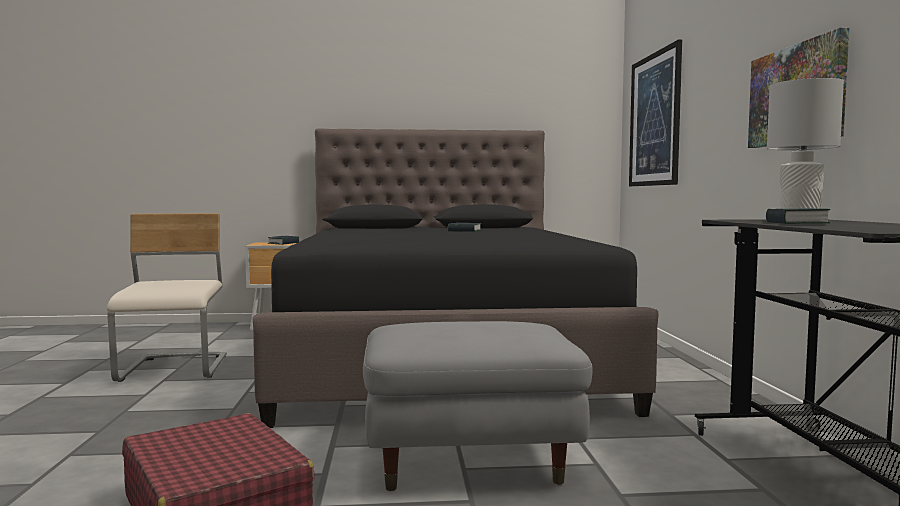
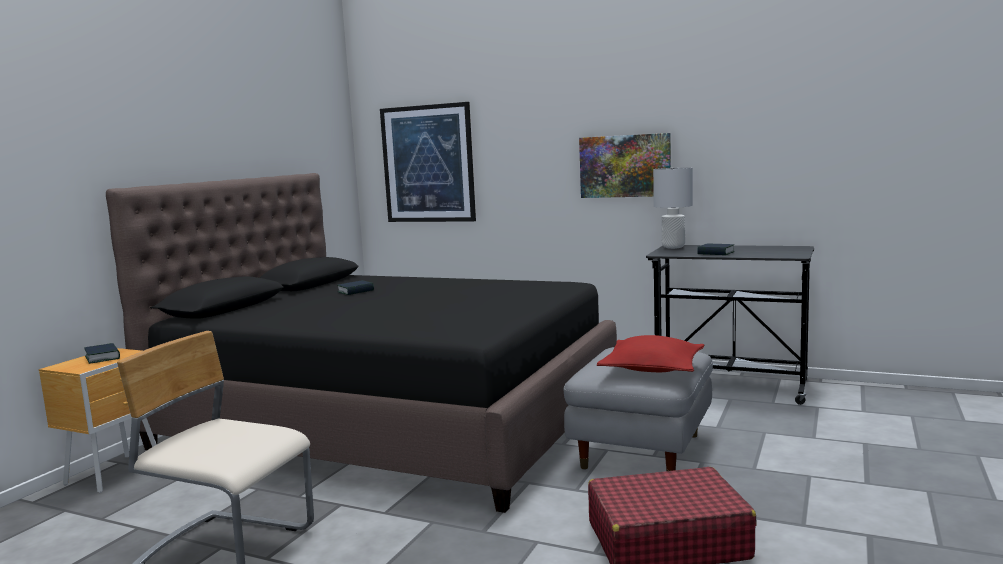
camera: 60 degrees left, 5 degrees up
none -> red pillow [597,335,704,372]

